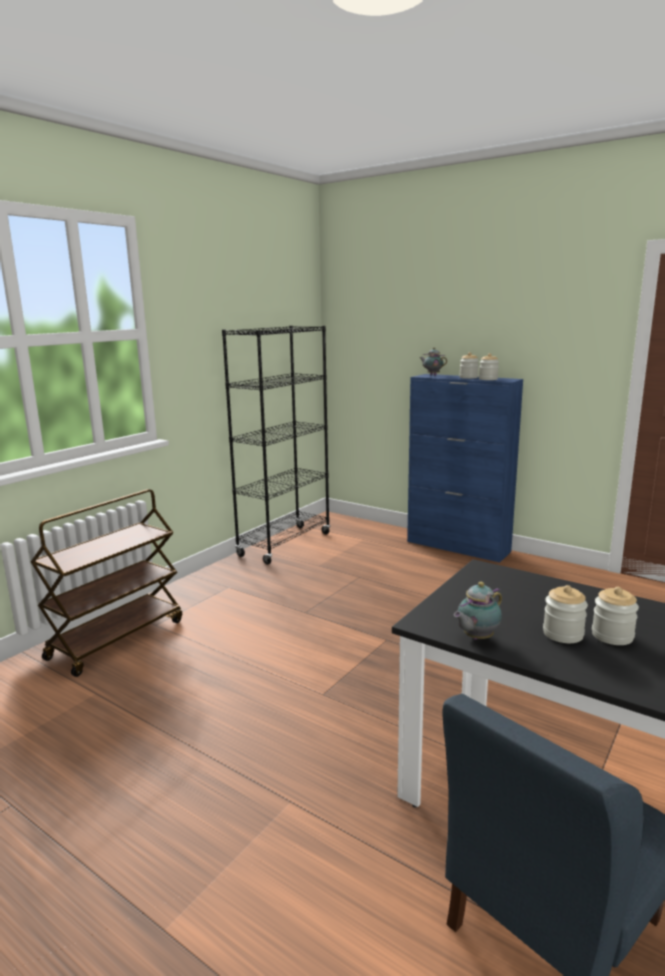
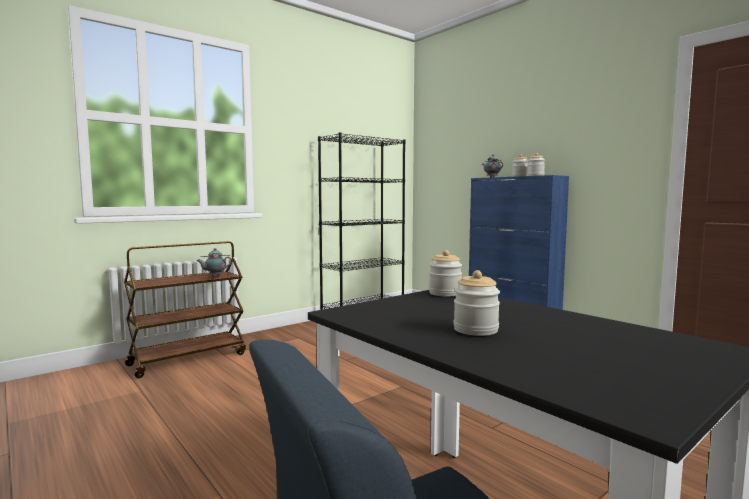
camera: 15 degrees right, 10 degrees down
teapot [454,582,502,640] -> teapot moved to [196,248,233,277]
jar [592,587,639,645] -> jar moved to [429,250,462,296]

